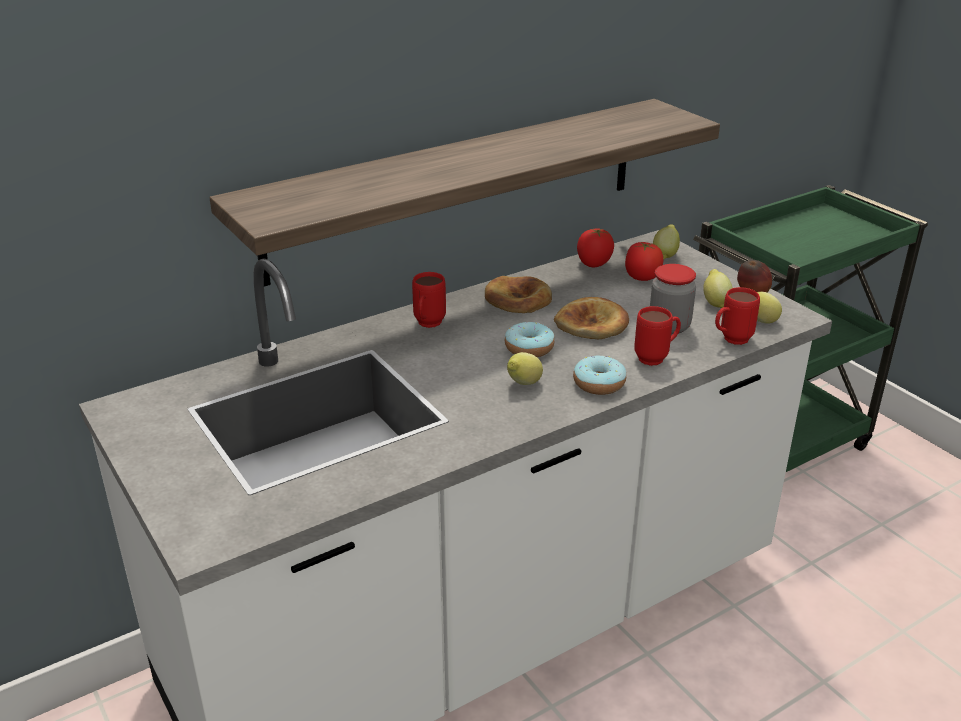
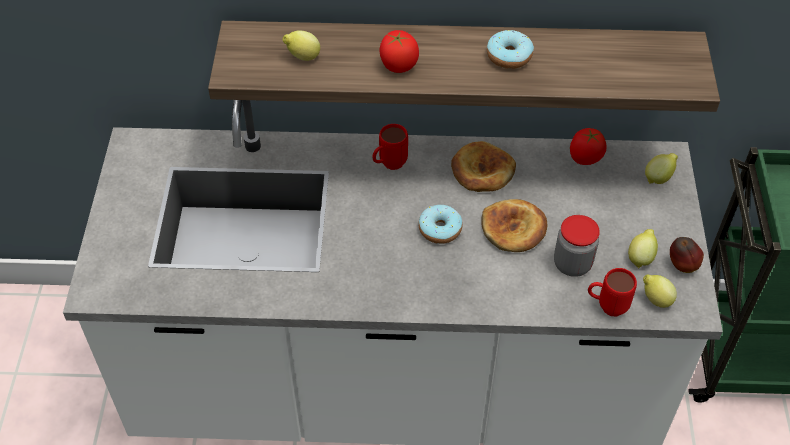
camera: 35 degrees right, 20 degrees up
lemon [507,352,543,385] -> lemon moved to [282,31,320,61]
donut [573,356,626,395] -> donut moved to [487,30,534,69]
tomato [625,242,663,281] -> tomato moved to [379,30,419,73]
red mug [634,306,681,366] -> none

